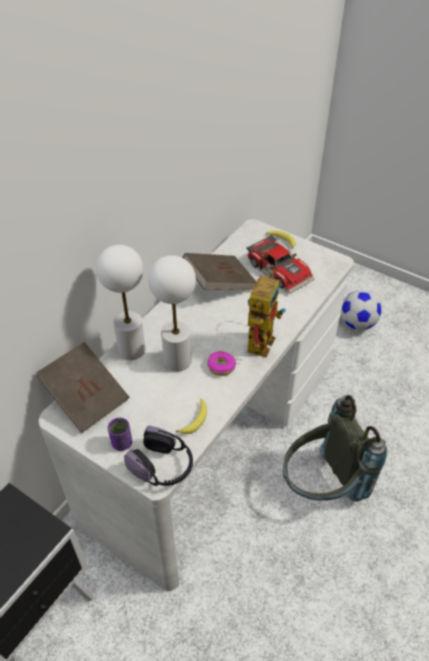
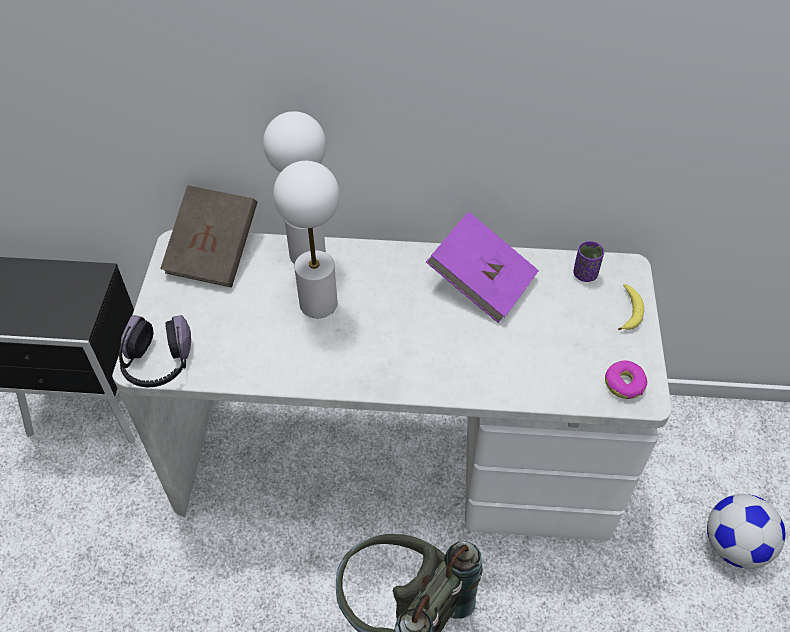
camera: 60 degrees right, 5 degrees up
purple cup [108,418,132,451] -> purple cup moved to [573,241,604,282]
banana [176,398,207,434] -> none
brown book [183,253,257,290] -> purple book [426,211,539,323]
donut [207,351,236,376] -> donut moved to [605,360,647,399]
toy car [246,235,314,294] -> none
toy robot [247,271,286,358] -> none

